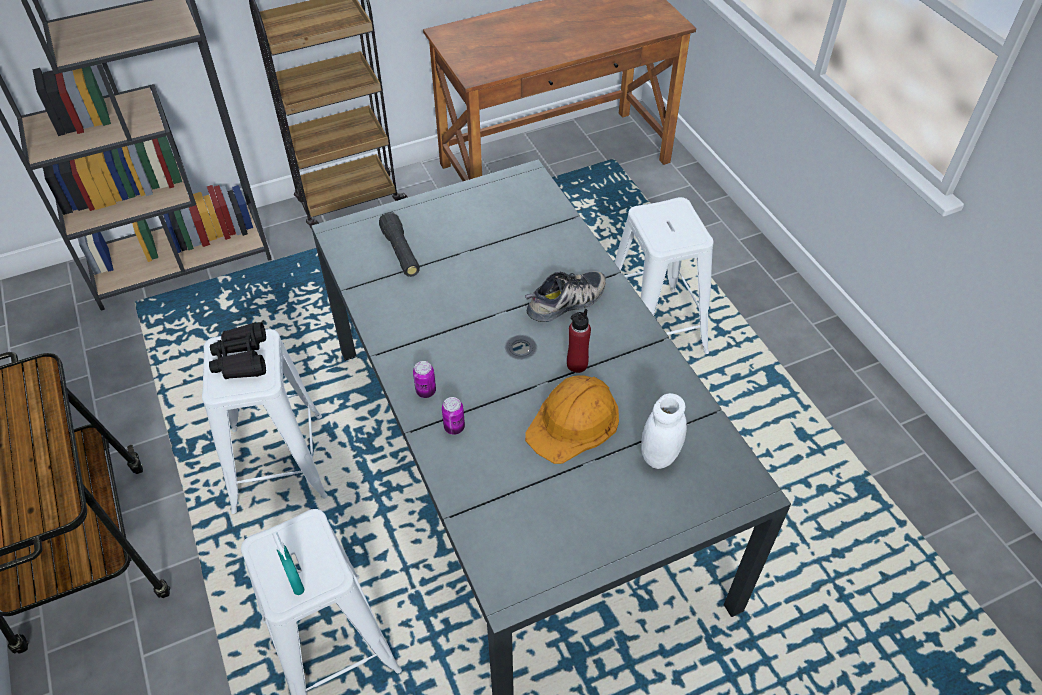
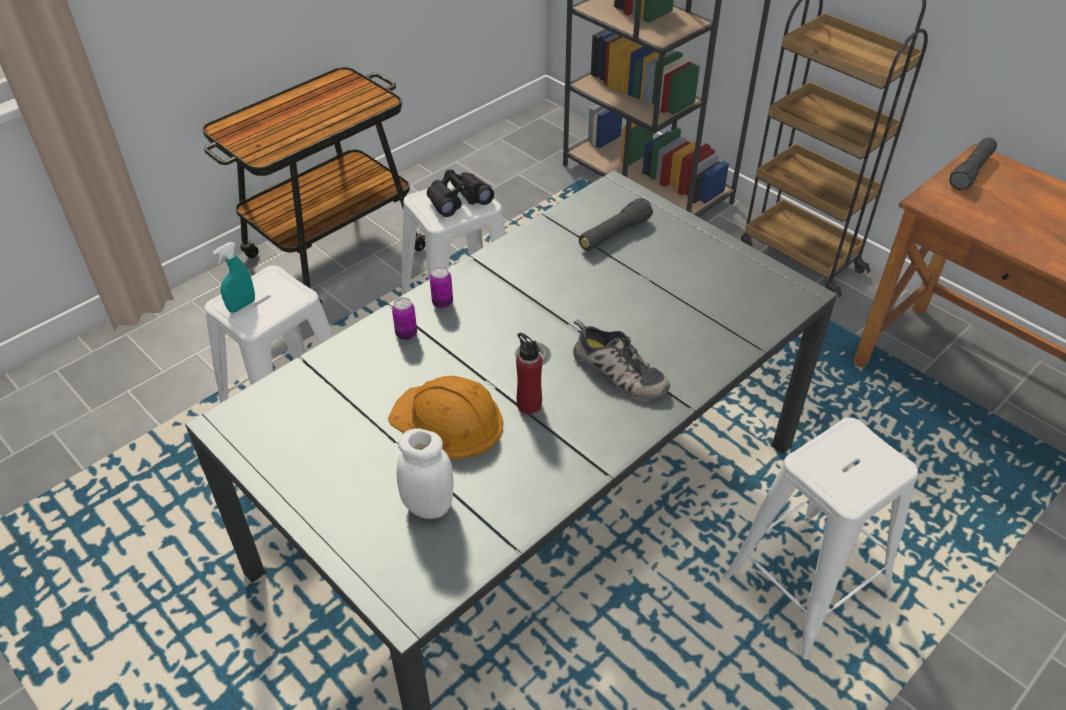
camera: 70 degrees right, 5 degrees down
none -> black flashlight [949,137,997,190]

